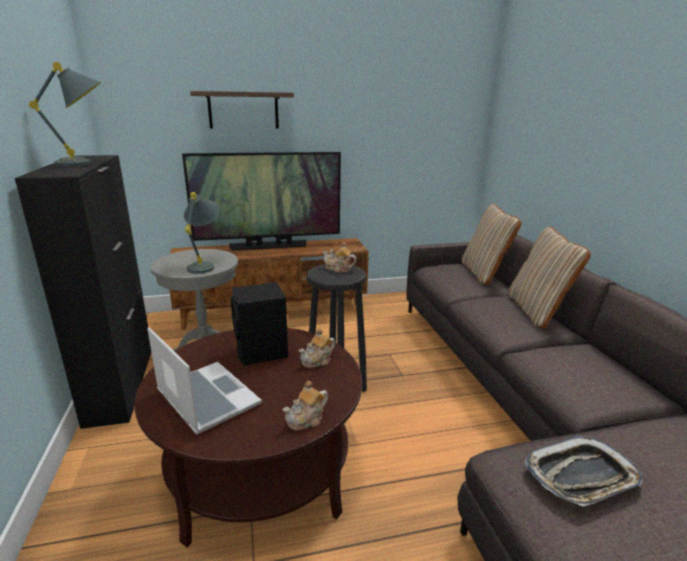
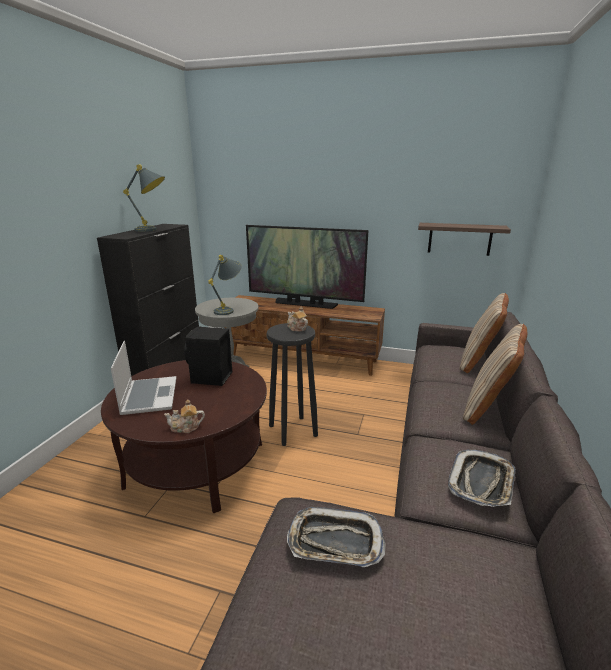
camera: 30 degrees right, 0 degrees up
shelf [190,91,294,129] -> shelf moved to [418,223,511,256]
teapot [299,329,335,368] -> none
none -> tray [448,449,516,507]

